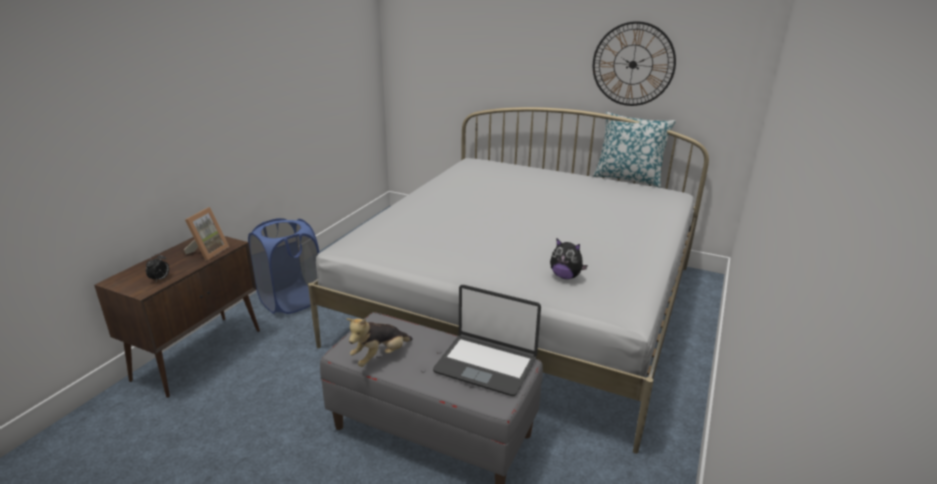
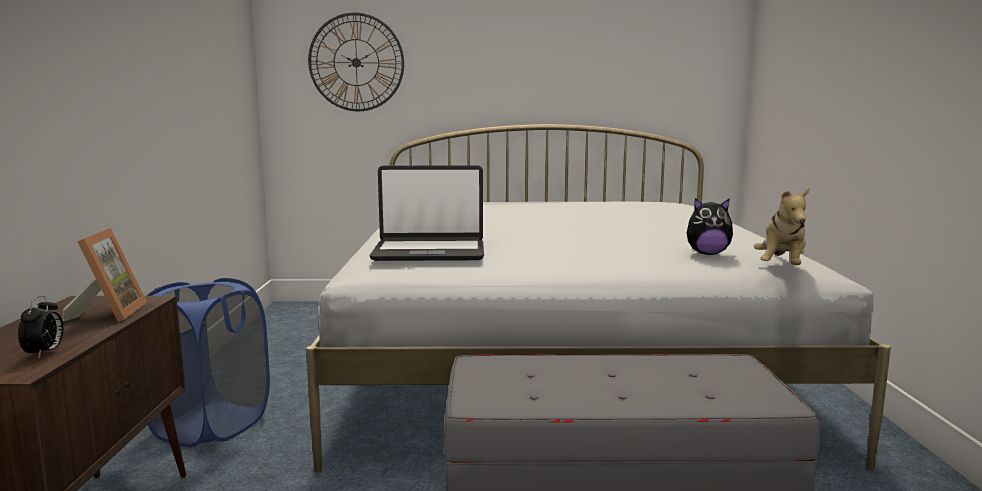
camera: 25 degrees left, 15 degrees down
plush toy [346,318,413,367] -> plush toy moved to [754,187,810,265]
laptop [433,285,541,396] -> laptop moved to [369,165,484,261]
wall clock [593,21,676,106] -> wall clock moved to [308,12,404,111]
pillow [593,112,676,188] -> none

